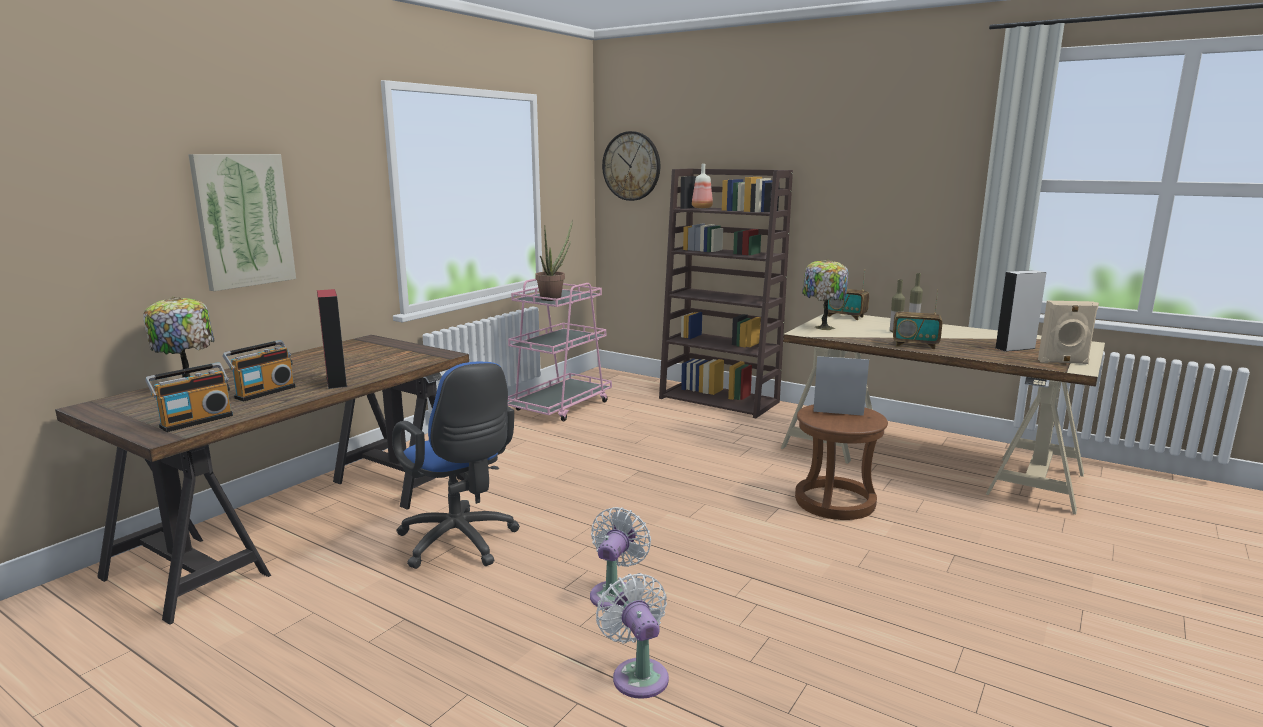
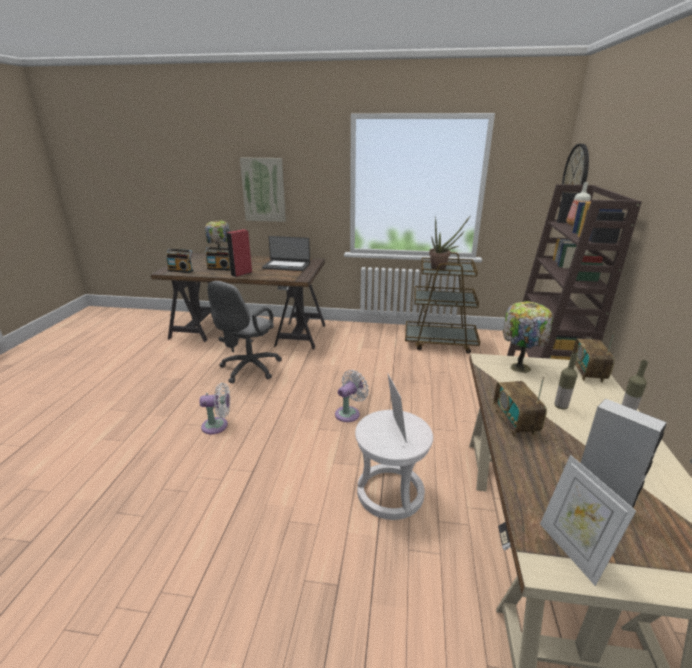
camera: 65 degrees right, 10 degrees up
blue office chair [392,362,520,569] -> grey office chair [208,281,282,383]
pink cart [508,278,612,421] -> brown cart [405,252,480,354]
white fan [596,573,669,699] -> white fan moved to [335,370,369,422]
brown stool [795,404,888,520] -> white stool [355,410,433,520]
beige speaker [1038,301,1099,364] -> picture frame [540,455,636,586]
none -> laptop [262,236,310,271]

